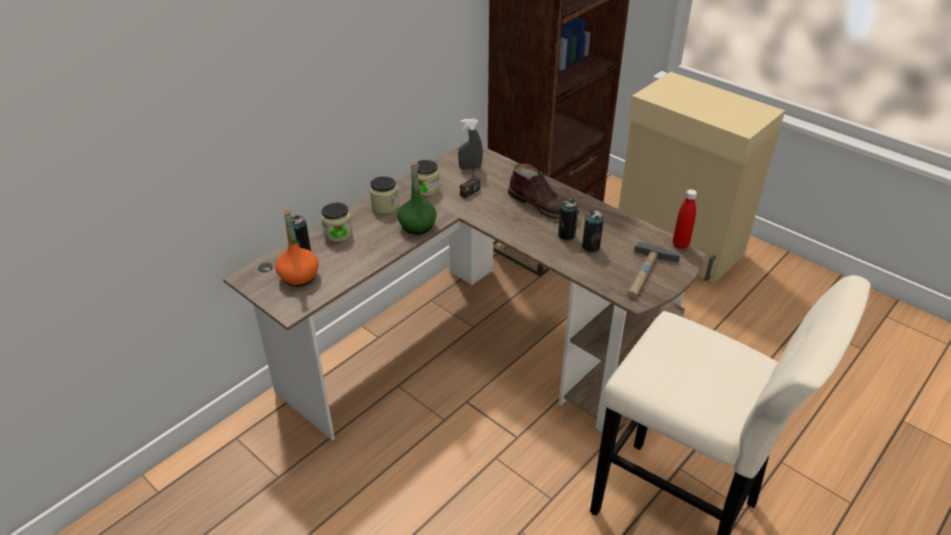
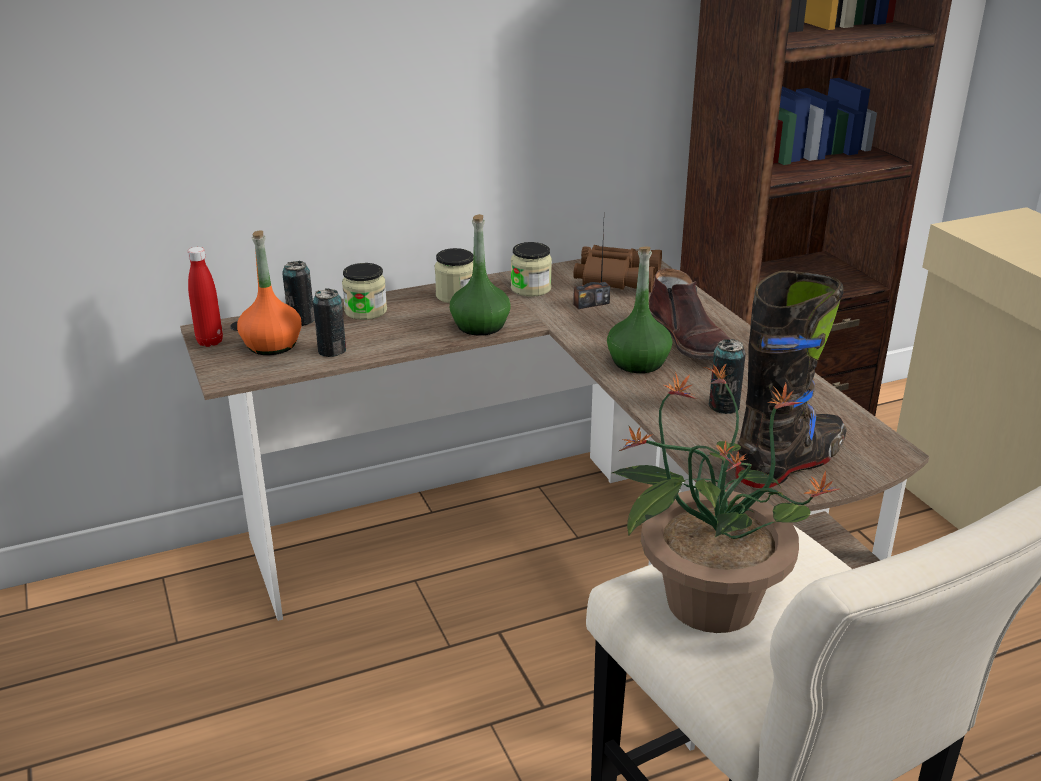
camera: 25 degrees right, 10 degrees down
grey spray bottle [458,119,483,170] -> brown binoculars [573,245,662,292]
can [558,199,578,240] -> can moved to [313,288,346,357]
hammer [627,241,681,297] -> black boot [735,271,846,488]
red bottle [673,189,697,249] -> red bottle moved to [188,247,223,347]
none -> green bottle [607,246,672,373]
none -> potted plant [612,363,841,633]

